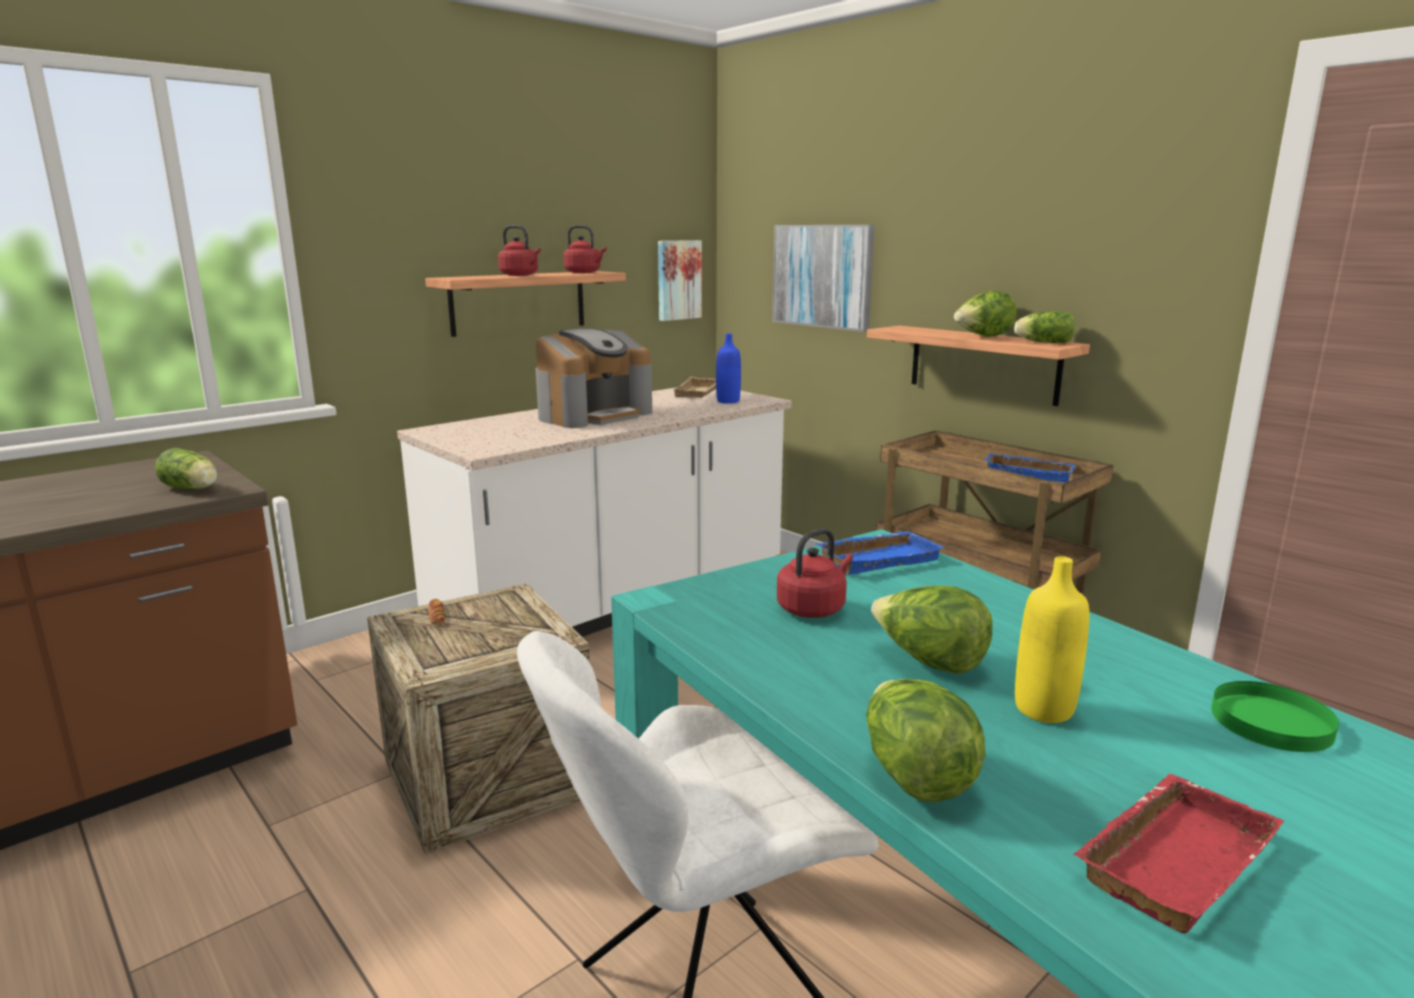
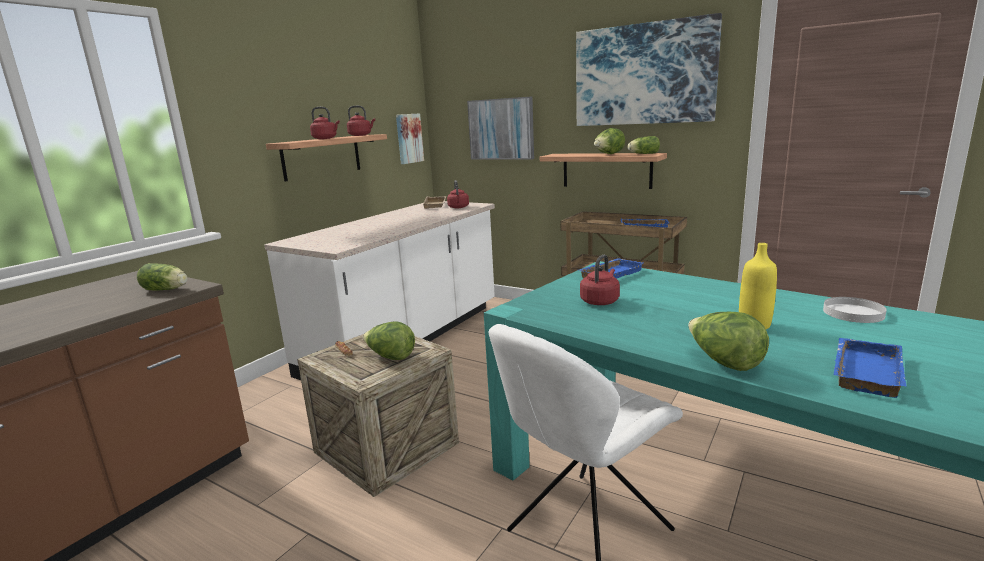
camera: 15 degrees left, 0 degrees up
coffee machine [536,328,652,428] -> none
blue bottle [716,334,741,404] -> red kettle [447,180,469,208]
lettuce [871,586,993,674] -> lettuce moved to [363,321,415,360]
red tray [1073,774,1284,934] -> blue tray [834,338,907,398]
green plate [1211,681,1339,752] -> white plate [823,297,887,323]
none -> picture [576,13,722,126]

